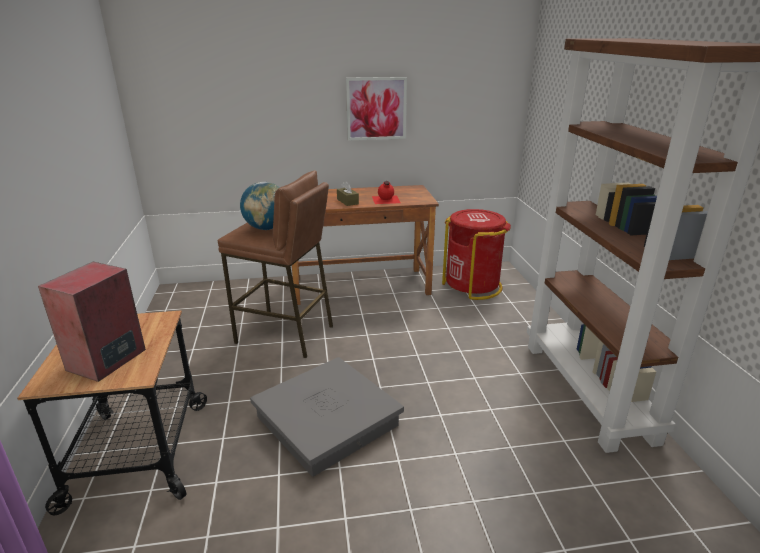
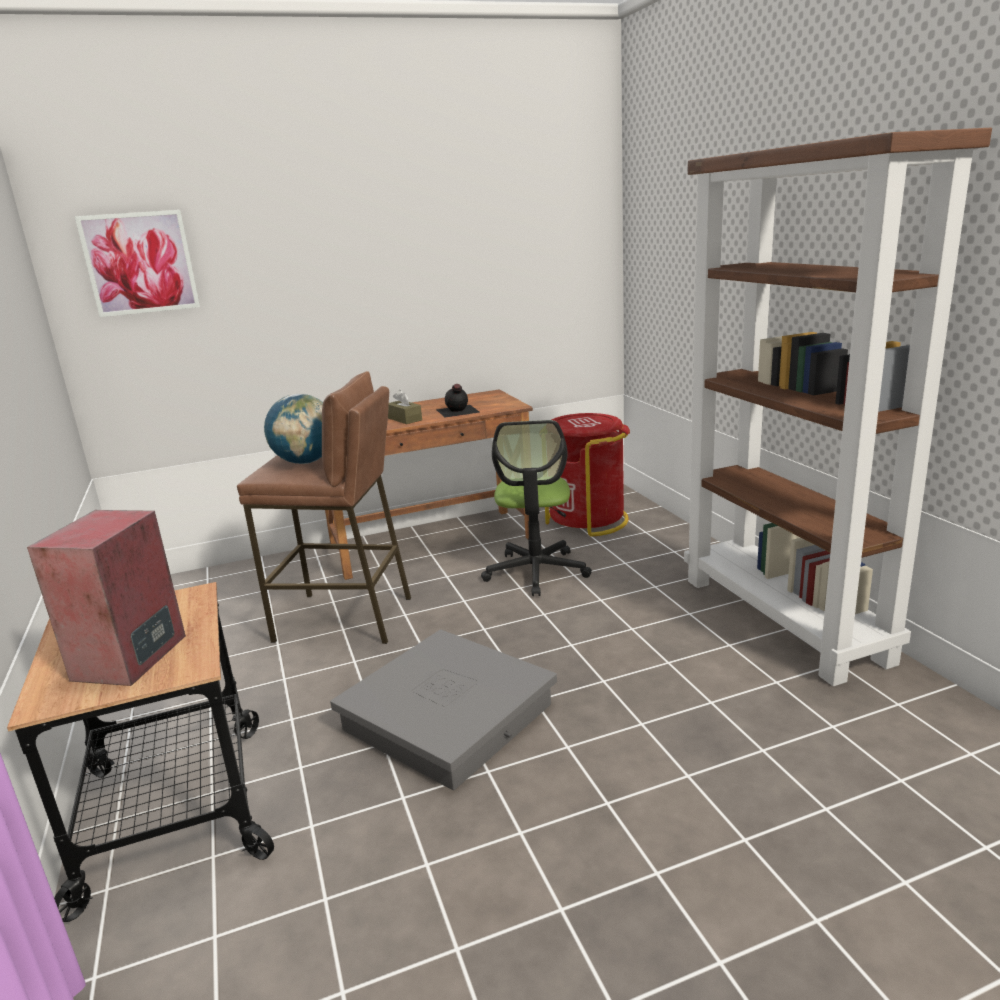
camera: 10 degrees left, 5 degrees down
picture [346,77,407,140] -> picture moved to [75,210,200,317]
red bottle [372,181,401,204] -> black bottle [436,384,480,418]
none -> office chair [481,420,592,596]

